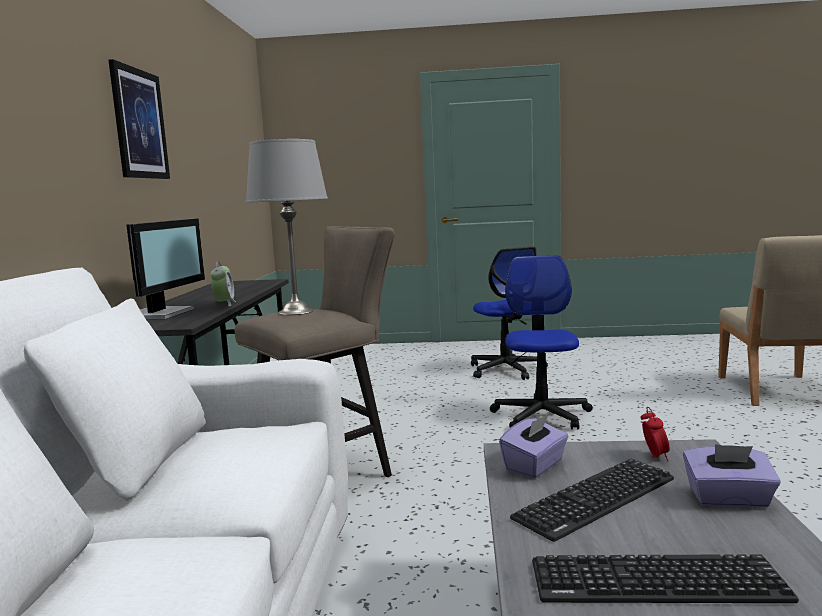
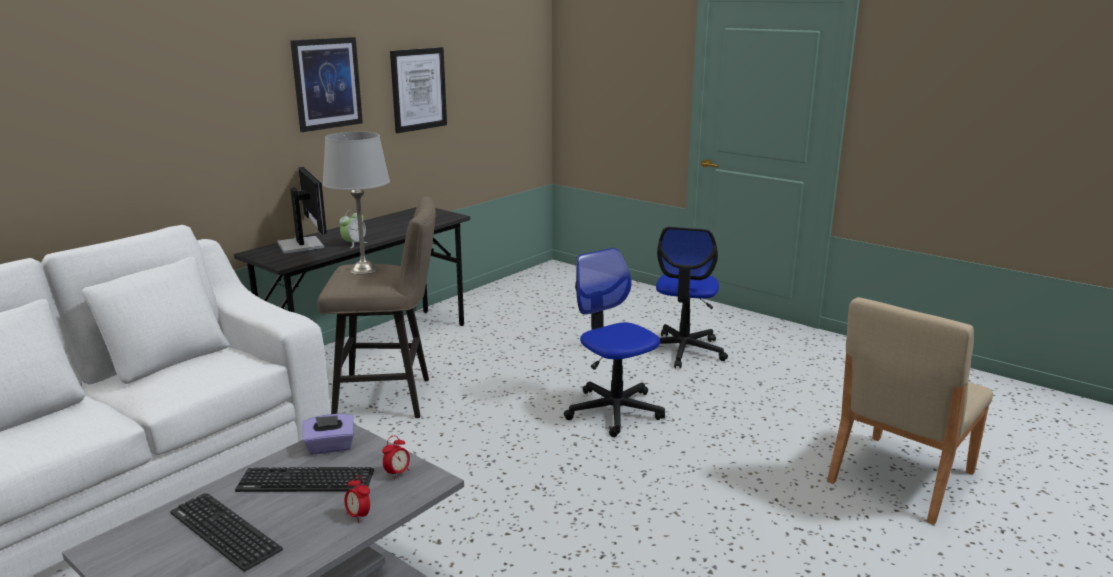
camera: 35 degrees right, 10 degrees up
monitor [126,218,205,319] -> monitor turned 75 degrees counterclockwise [277,167,327,254]
office chair [490,255,593,429] -> office chair turned 75 degrees counterclockwise [564,248,665,437]
purple tissue box [683,444,781,508] -> alarm clock [345,475,370,523]
none -> picture [390,47,447,133]

